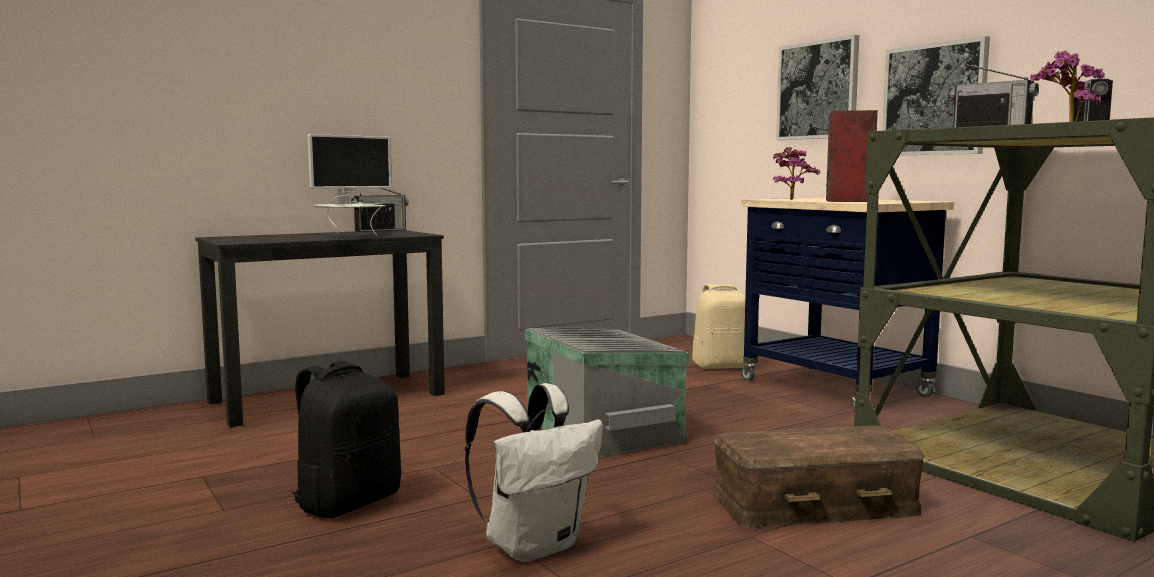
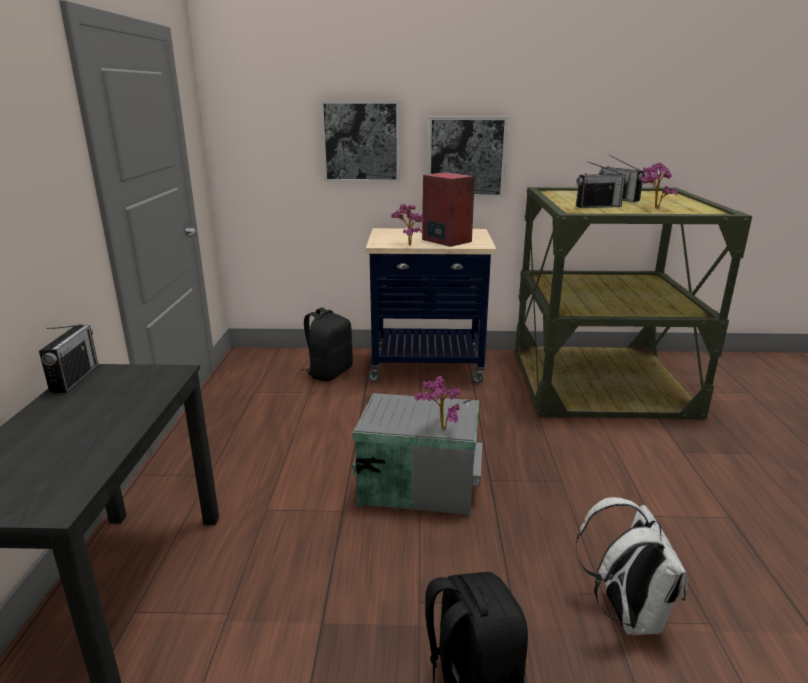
camera: 55 degrees left, 15 degrees up
monitor [308,134,392,236] -> none
beige backpack [692,284,747,369] -> black backpack [302,307,353,381]
brown storage box [713,426,925,528] -> none
none -> potted plant [414,376,460,430]

